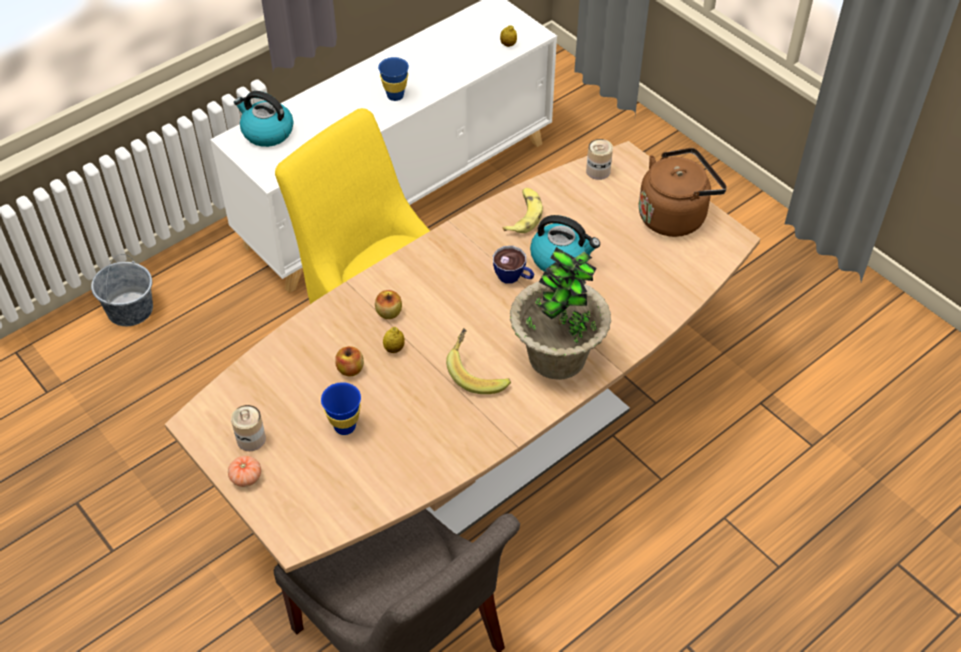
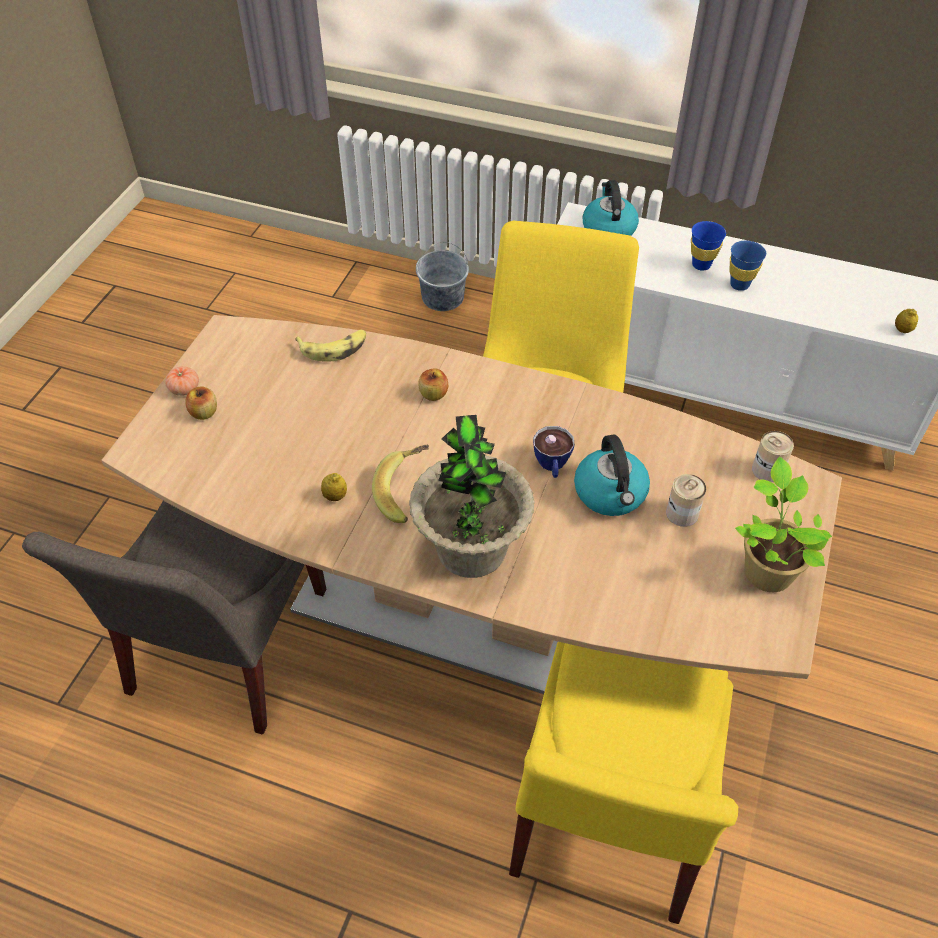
camera: 60 degrees right, 0 degrees up
can [231,405,266,451] -> can moved to [666,474,706,527]
blue cup [321,382,361,435] -> blue cup moved to [691,221,726,271]
apple [335,346,364,376] -> apple moved to [185,387,217,420]
lemon [383,327,405,353] -> lemon moved to [321,473,347,501]
banana [503,188,543,233] -> banana moved to [295,329,366,362]
brown kettle [639,148,727,237] -> potted plant [735,457,832,592]
none -> yellow chair [509,642,738,924]

